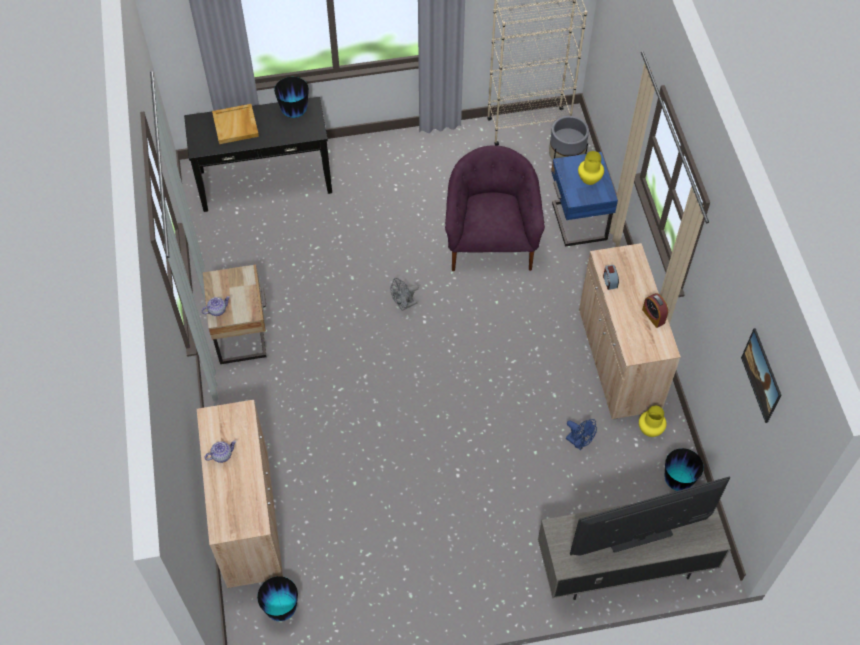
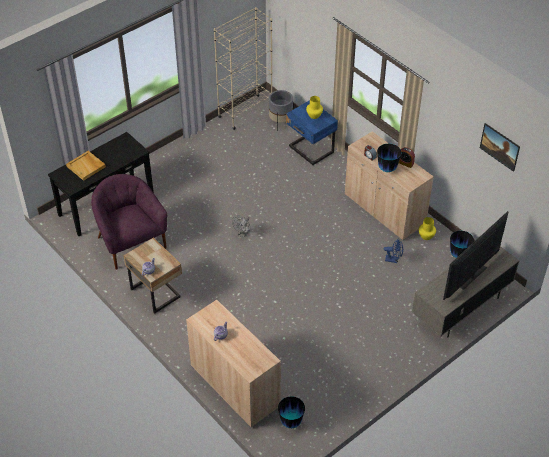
camera: 30 degrees left, 10 degrees down
vase [274,77,309,118] -> vase moved to [377,144,401,172]
purple armchair [445,145,545,271] -> purple armchair moved to [91,174,167,270]

